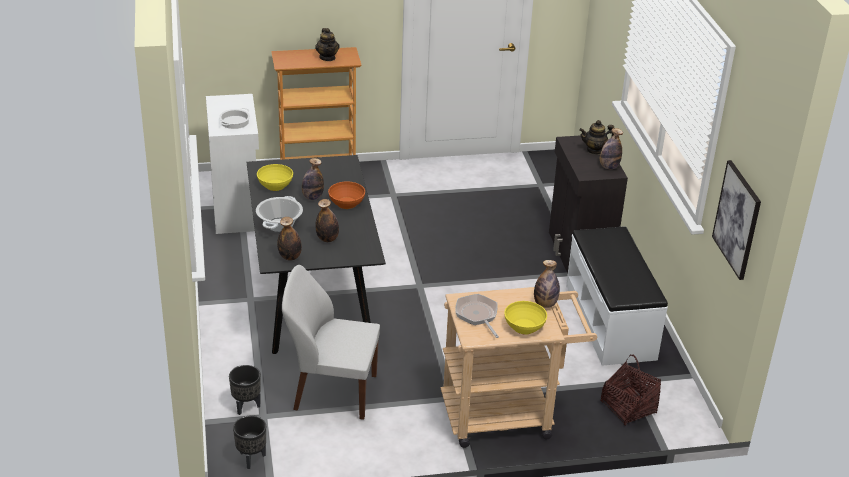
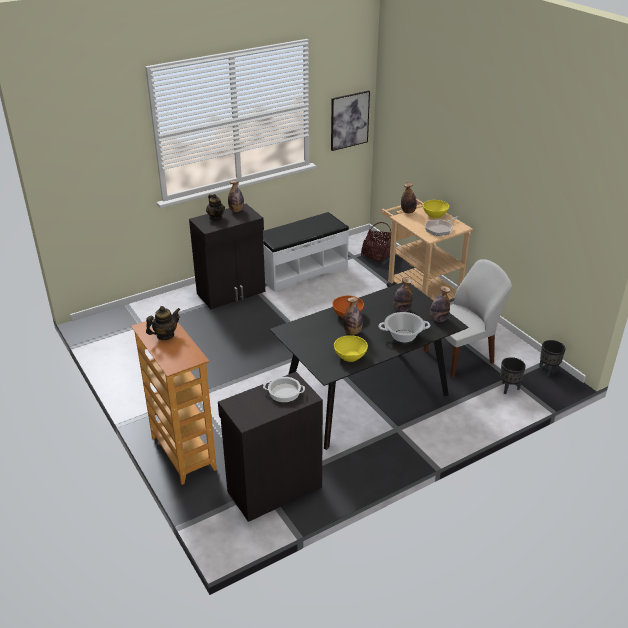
camera: 110 degrees left, 0 degrees up
white cabinet [206,94,259,234] -> black cabinet [218,372,323,522]
white chair [282,265,380,420] -> white chair turned 105 degrees counterclockwise [424,259,512,378]

